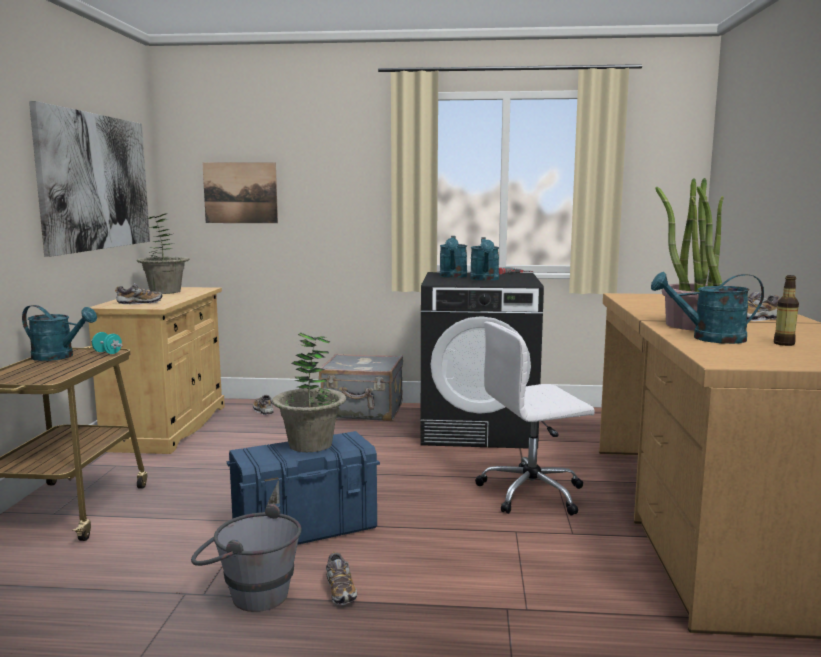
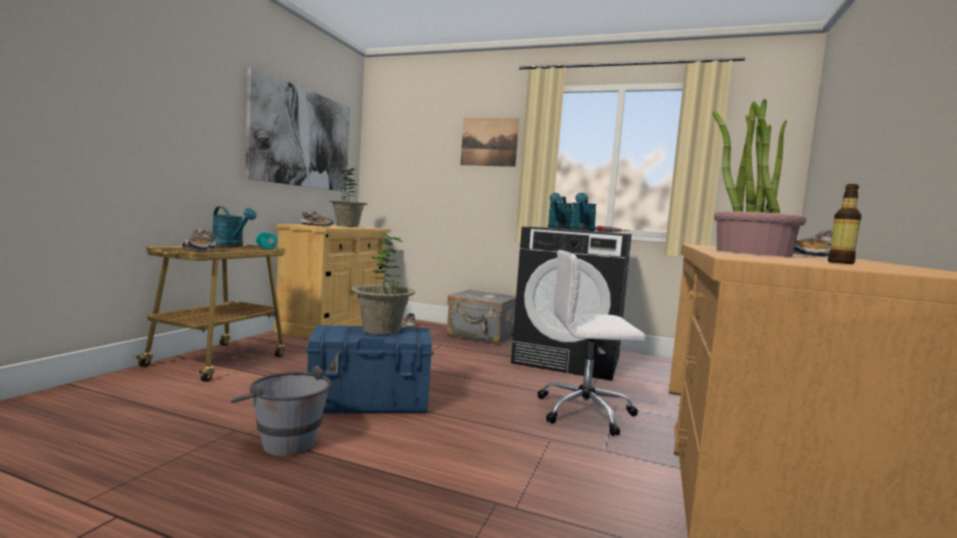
camera: 15 degrees right, 5 degrees down
picture [203,162,278,223] -> picture moved to [460,118,519,167]
shoe [326,552,357,605] -> shoe moved to [182,228,216,251]
turquoise watering can [651,272,764,344] -> none

